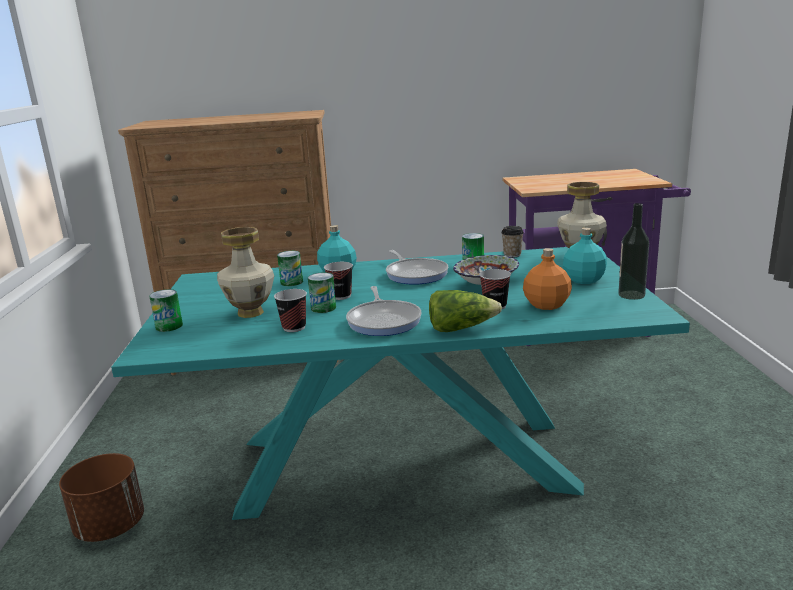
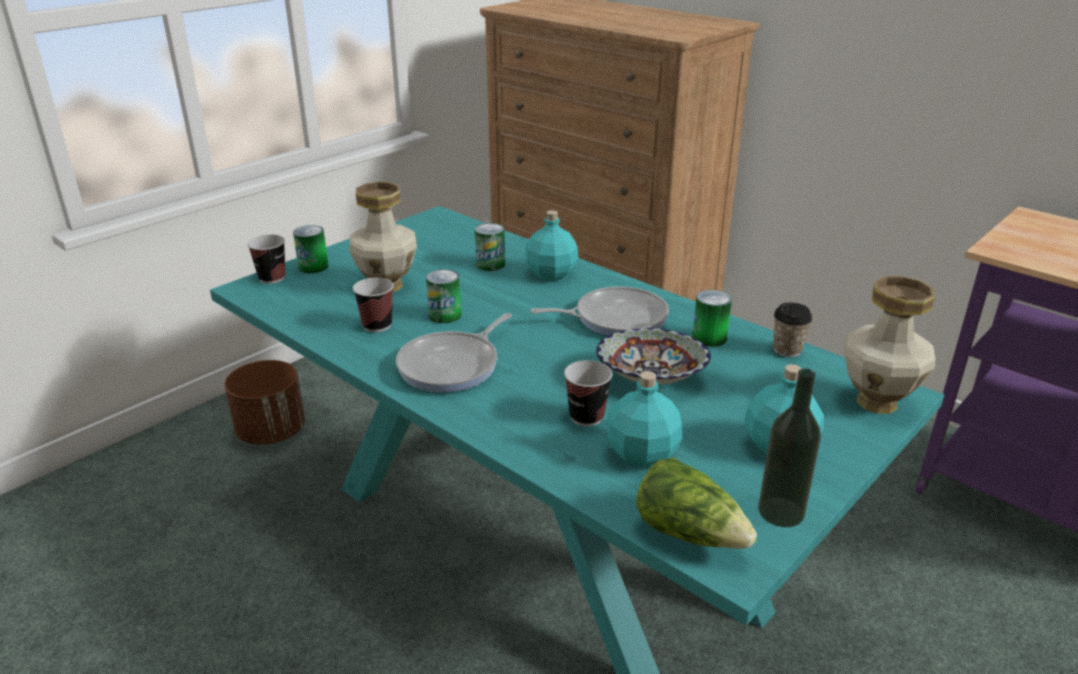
camera: 45 degrees right, 10 degrees up
cup [324,262,353,300] -> cup moved to [247,235,286,284]
frying pan [386,250,448,285] -> frying pan turned 120 degrees counterclockwise [531,286,669,336]
lettuce [429,290,502,332] -> lettuce moved to [636,458,757,549]
orange bottle [523,248,572,310] -> turquoise bottle [607,371,682,467]

